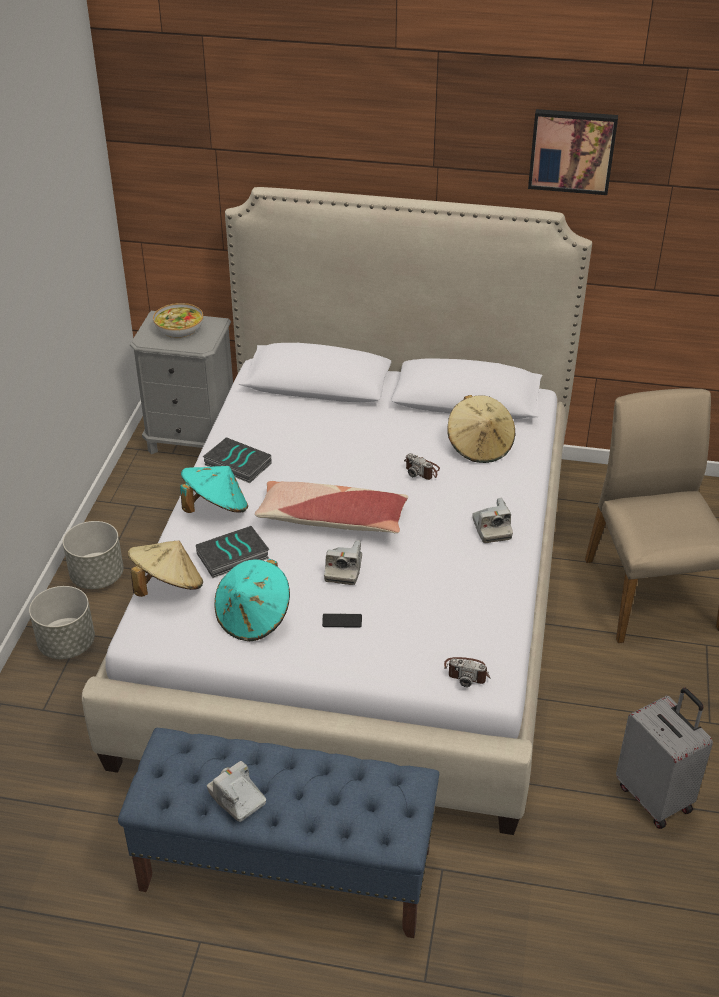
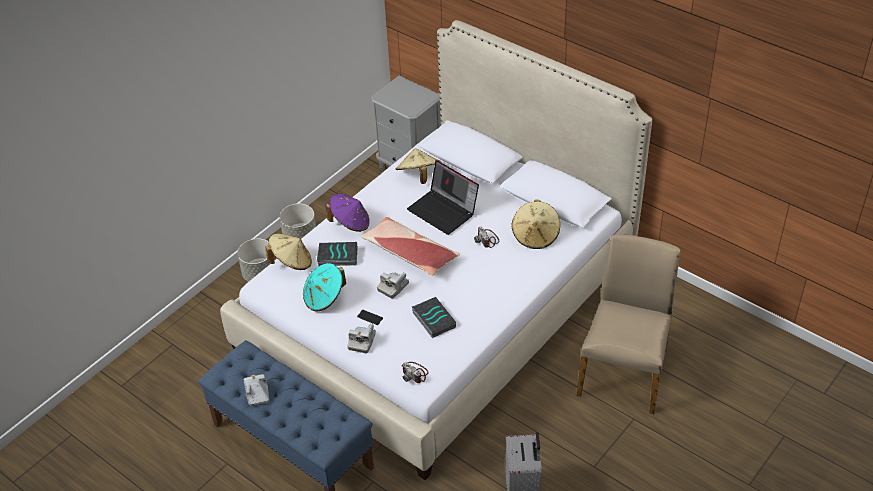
camera: 30 degrees right, 5 degrees up
bowl [153,303,203,338] -> none
turquoise hat [180,466,248,513] -> purple hat [326,194,370,232]
book [203,437,271,483] -> book moved to [412,297,456,338]
camera [472,498,513,543] -> camera moved to [347,323,376,353]
picture [528,109,618,195] -> none
none -> beige hat [395,148,441,184]
none -> laptop [407,160,479,235]

